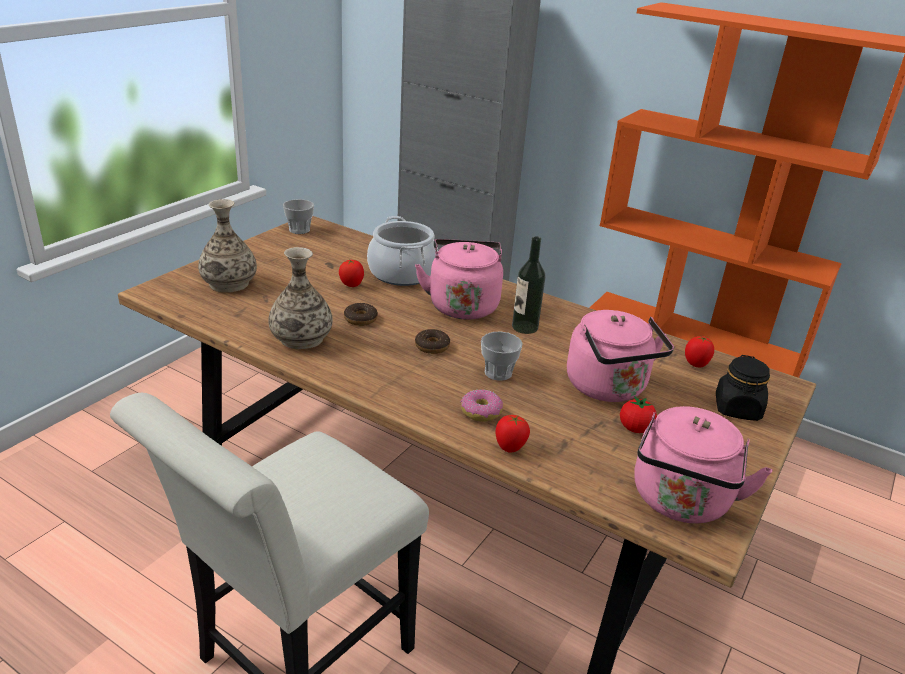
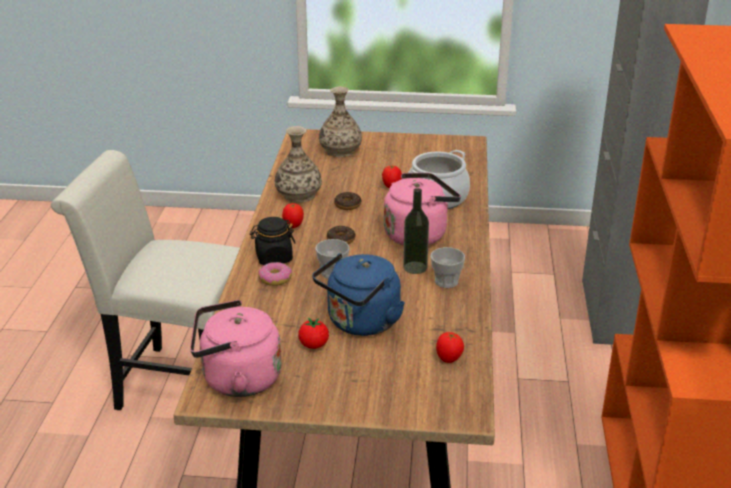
camera: 65 degrees right, 0 degrees up
cup [283,199,314,234] -> cup moved to [431,247,465,288]
tomato [495,415,530,453] -> tomato moved to [282,203,304,228]
pink kettle [567,310,674,402] -> blue kettle [312,253,405,336]
black jar [716,355,770,421] -> black jar moved to [250,217,295,265]

